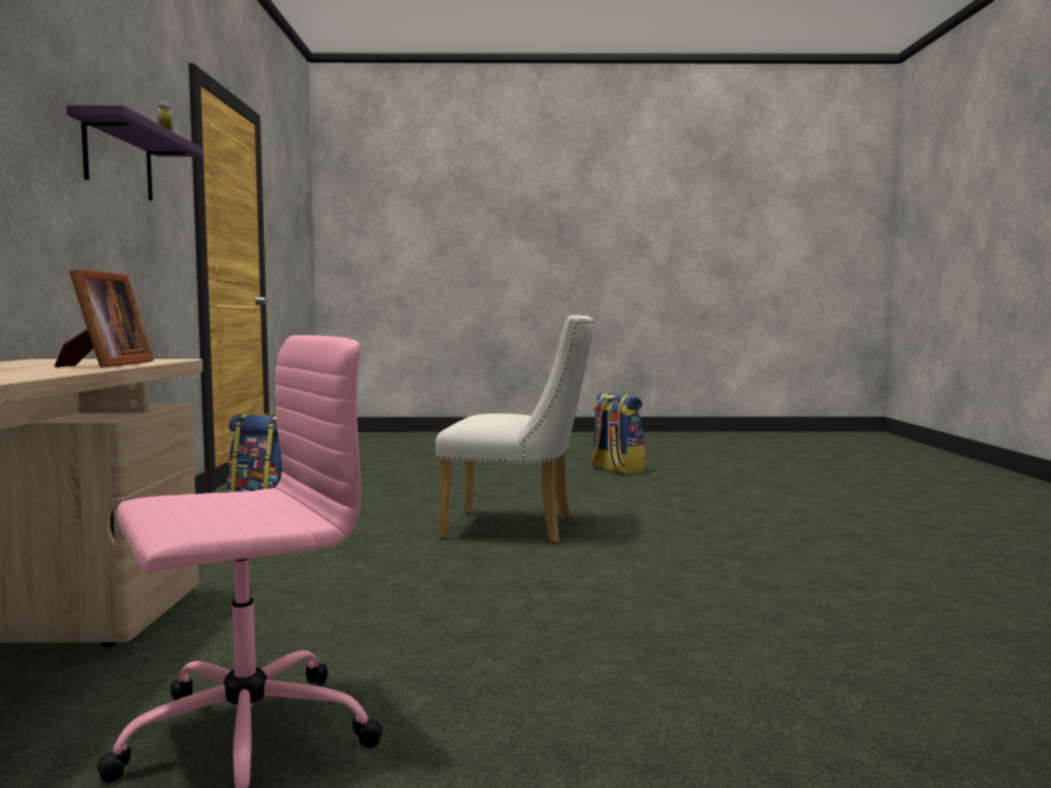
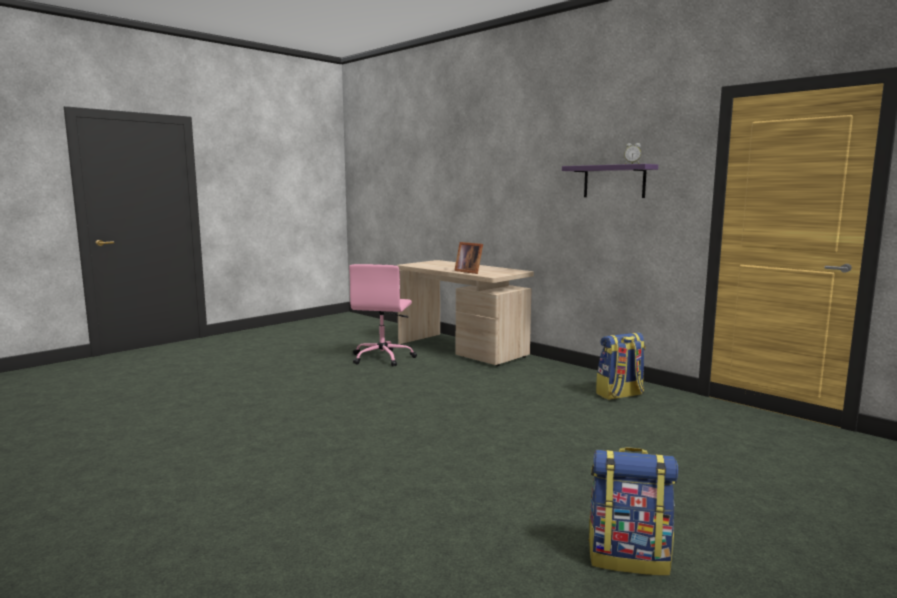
camera: 135 degrees right, 5 degrees up
white chair [435,315,594,544] -> none

